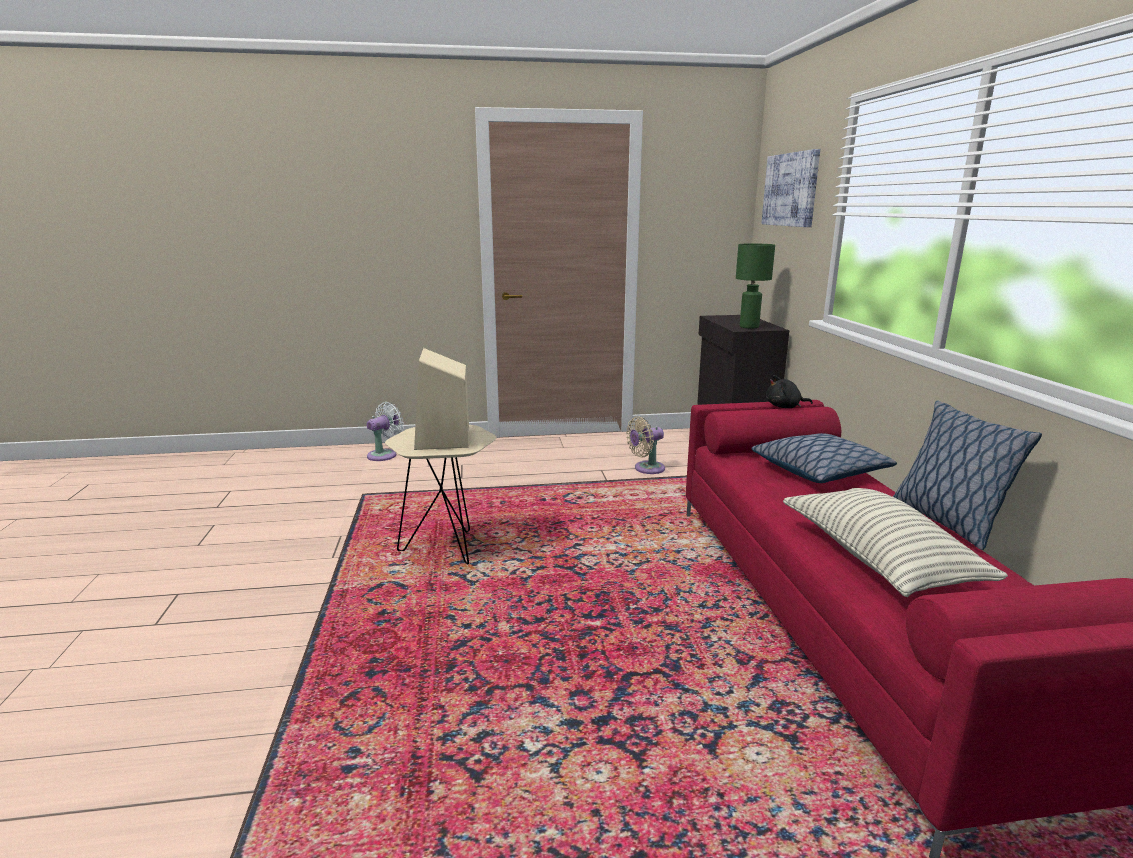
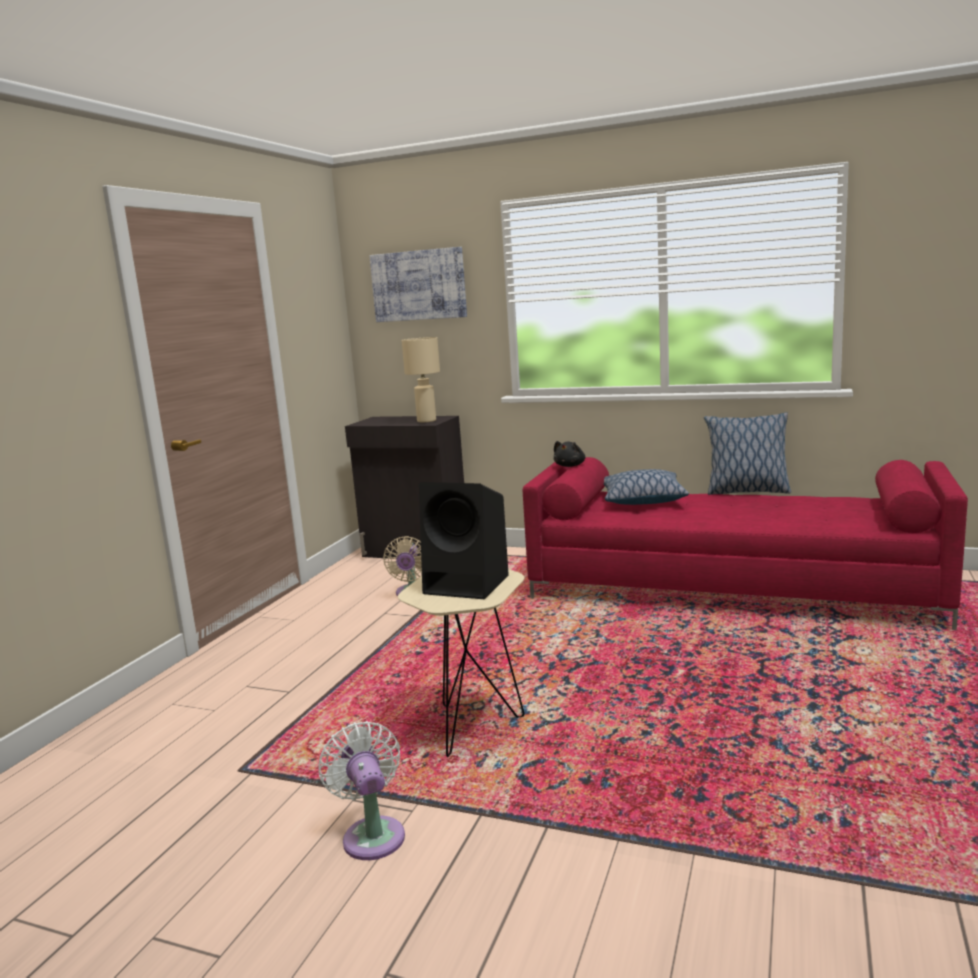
camera: 60 degrees left, 5 degrees down
white fan [367,402,404,461] -> white fan moved to [318,721,405,860]
beige speaker [414,348,469,450] -> black speaker [419,482,509,599]
green table lamp [736,243,775,329] -> beige table lamp [402,337,440,422]
pillow [783,488,1008,597] -> none

